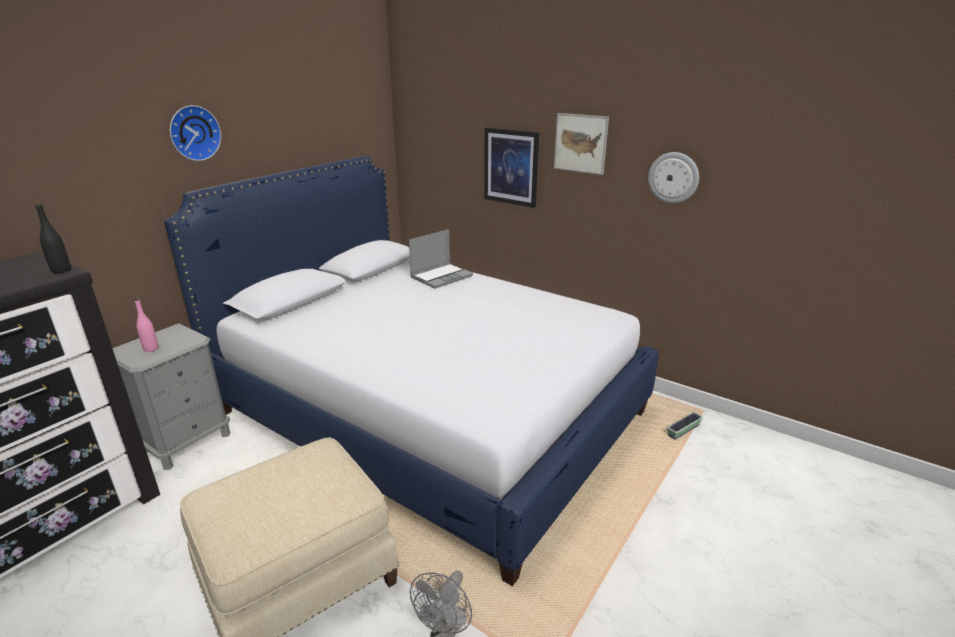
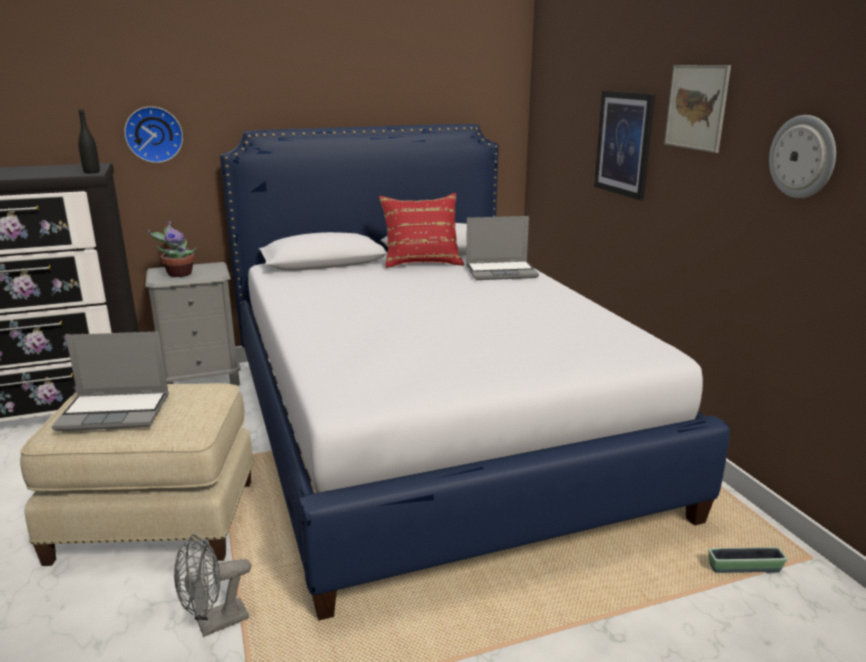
camera: 35 degrees right, 5 degrees down
pink bottle [135,299,159,352] -> potted plant [148,221,197,277]
wall clock [170,105,221,161] -> wall clock moved to [124,106,183,163]
none -> laptop [52,332,169,431]
none -> red pillow [379,193,464,268]

